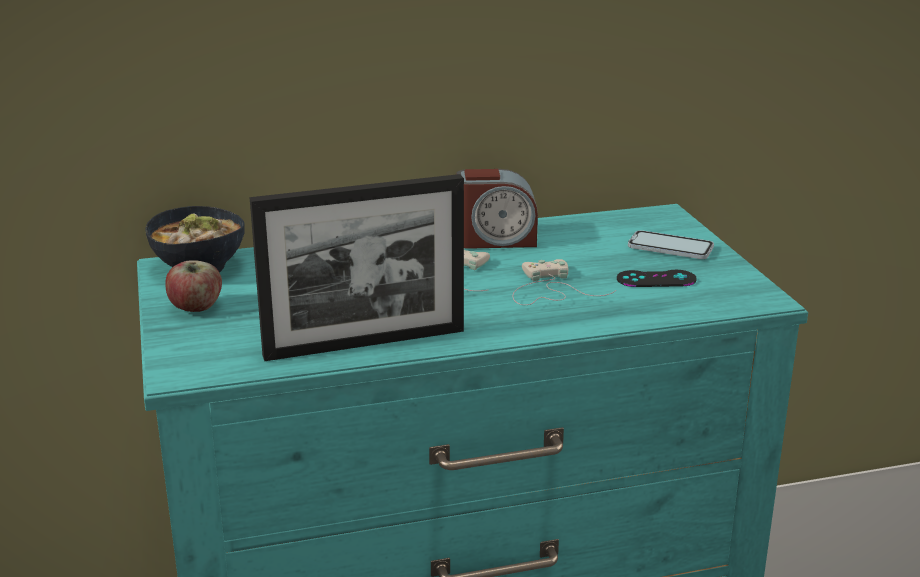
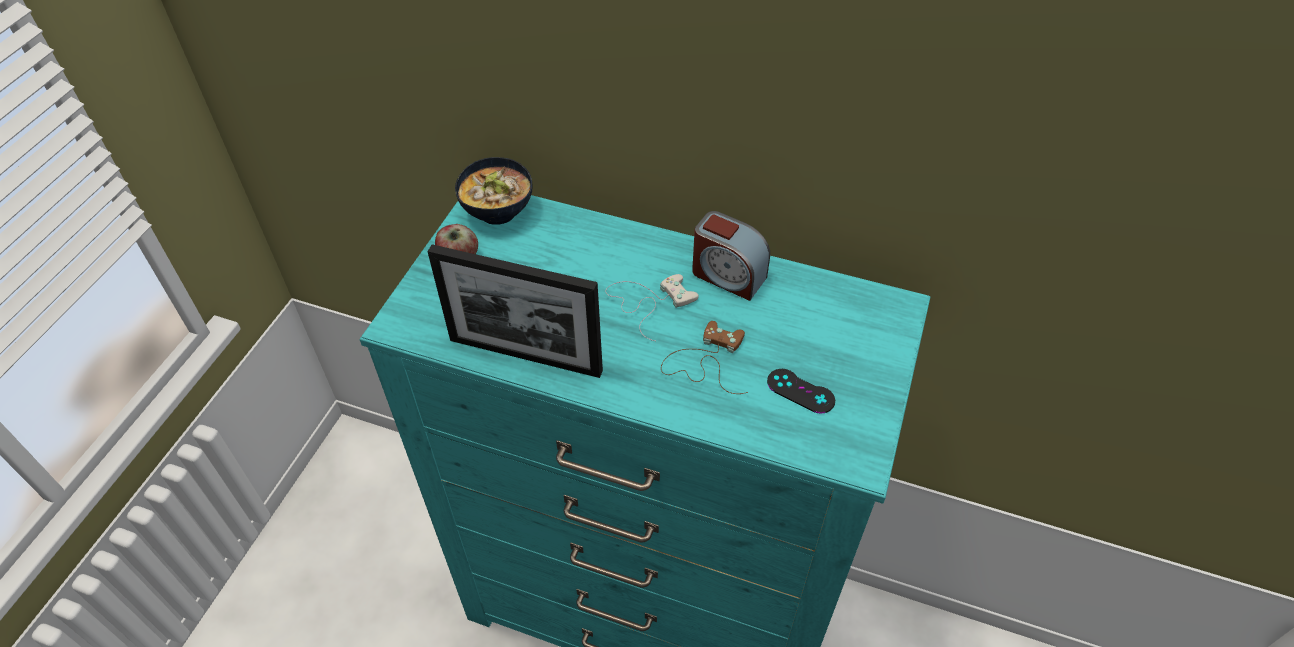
camera: 35 degrees right, 25 degrees up
white game controller [513,259,616,305] -> brown game controller [661,321,748,394]
phone [628,230,714,259] -> none

